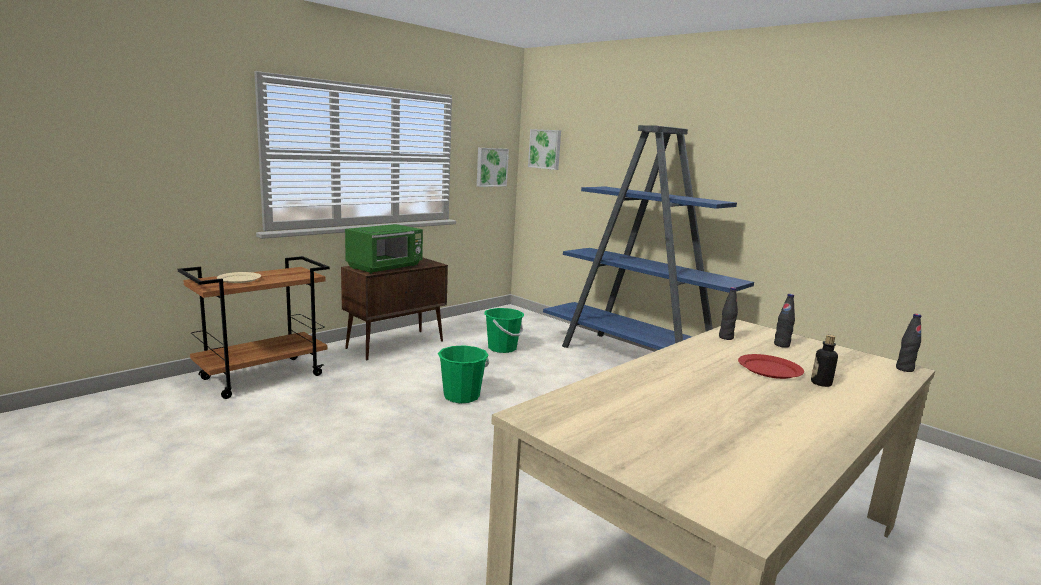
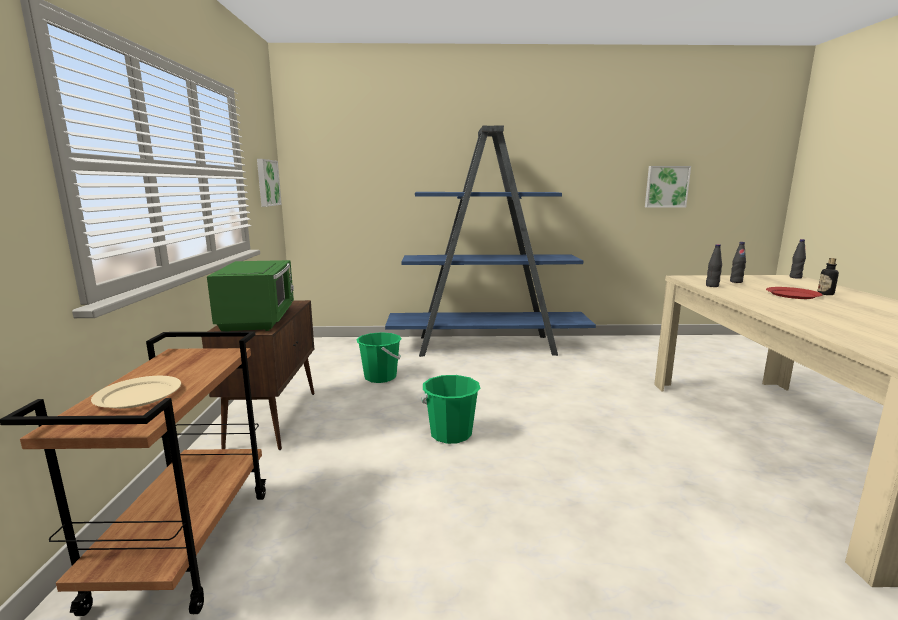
camera: 45 degrees left, 0 degrees up
picture [528,129,561,170] -> picture moved to [645,166,691,208]

